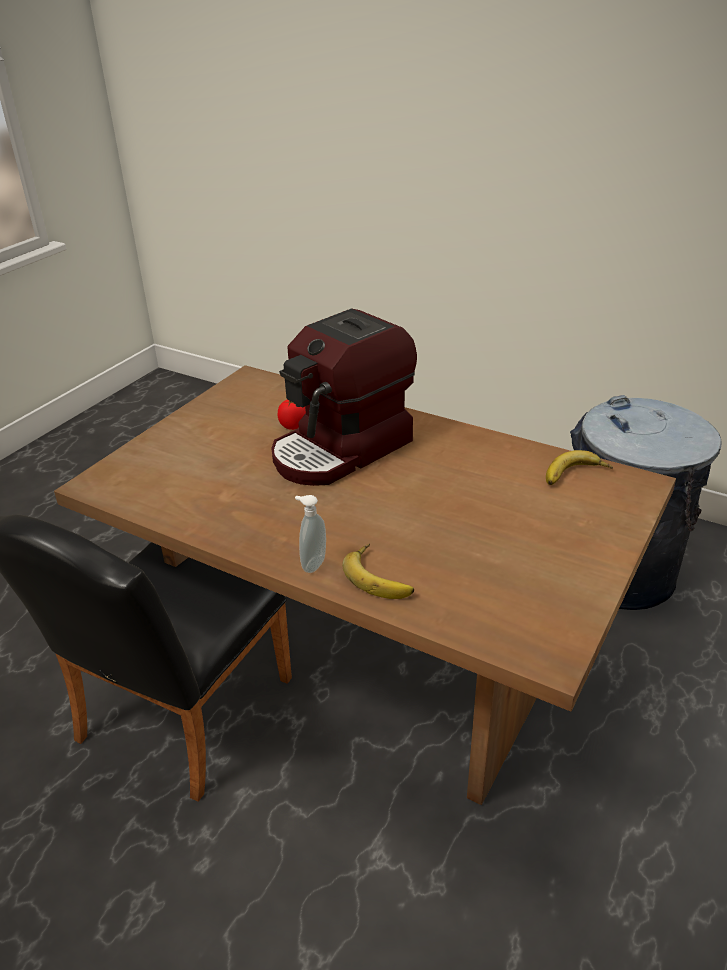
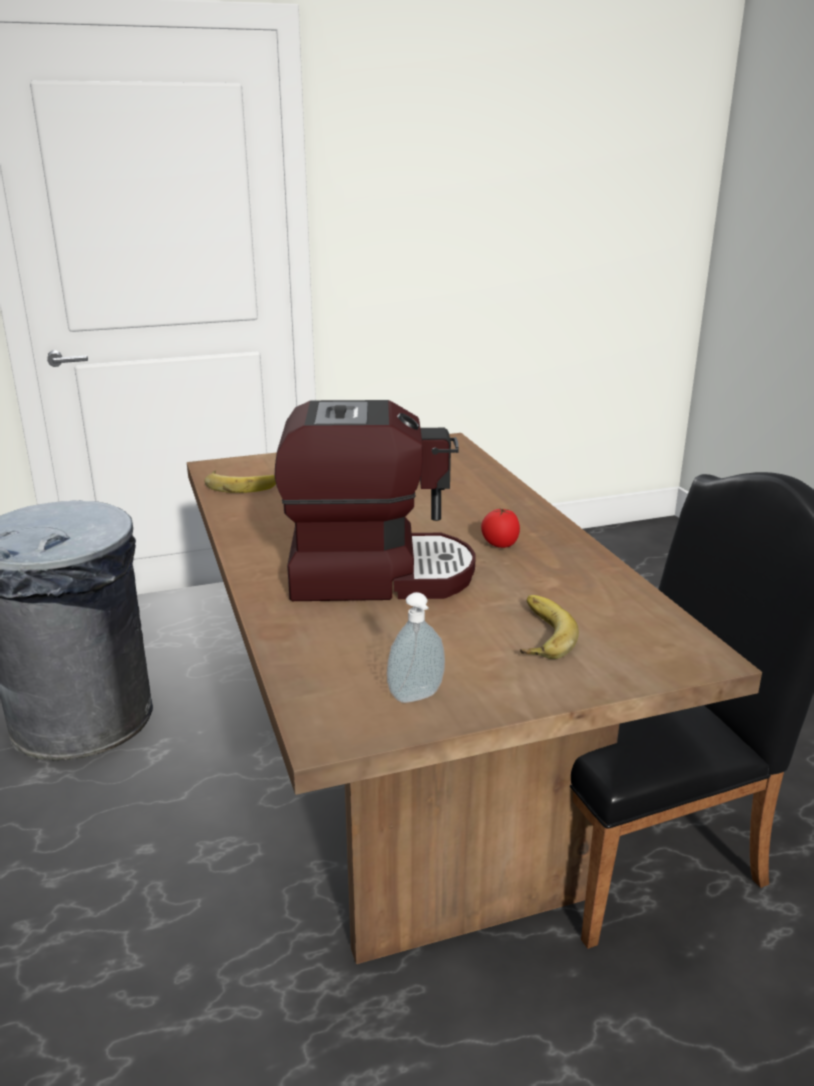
camera: 140 degrees left, 10 degrees down
tomato [278,399,306,430] -> tomato moved to [481,508,520,548]
soap dispenser [295,495,326,573] -> soap dispenser moved to [387,592,445,703]
banana [342,544,414,599] -> banana moved to [520,595,579,659]

